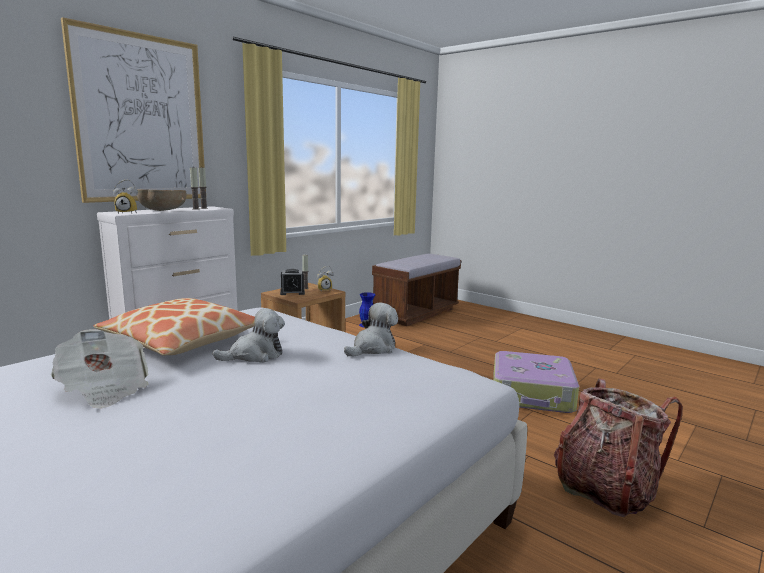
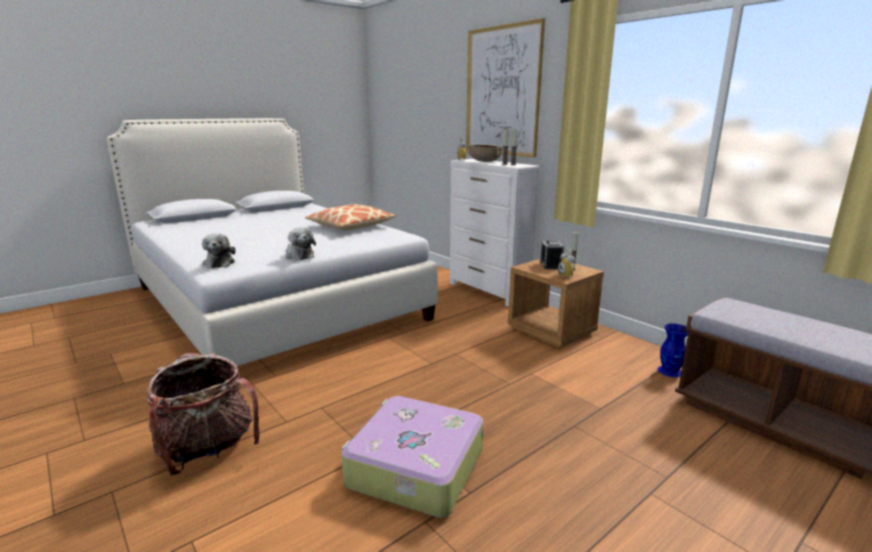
camera: 100 degrees right, 5 degrees up
newspaper [51,329,149,409] -> none
plush toy [212,308,285,363] -> plush toy moved to [202,233,235,268]

